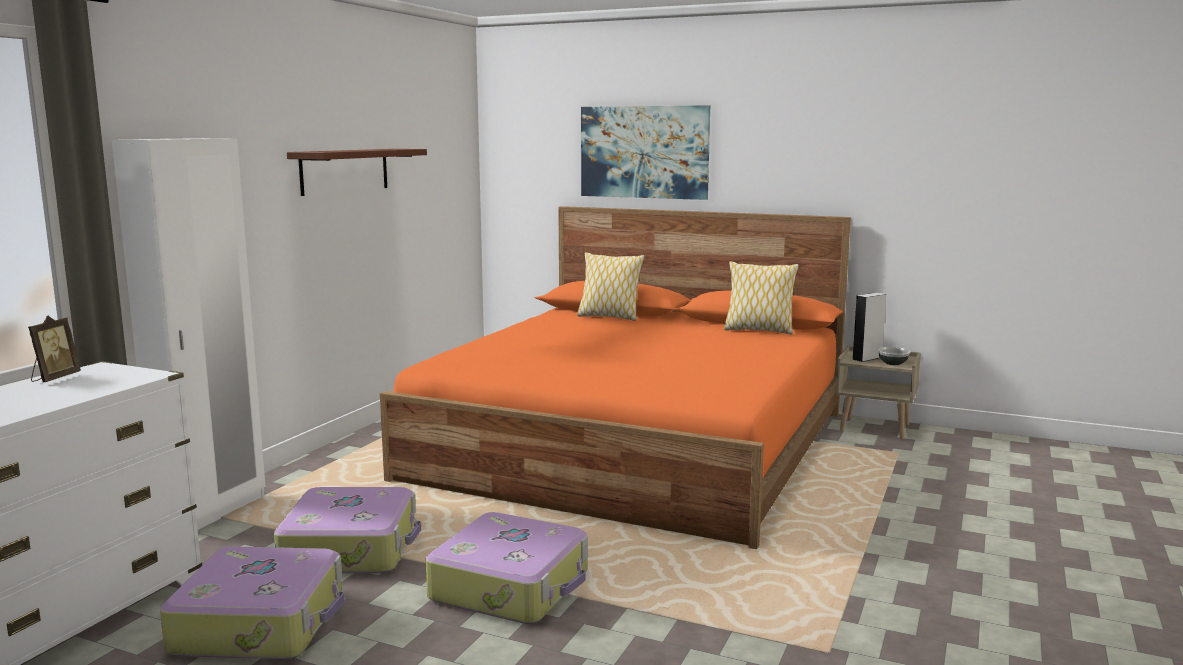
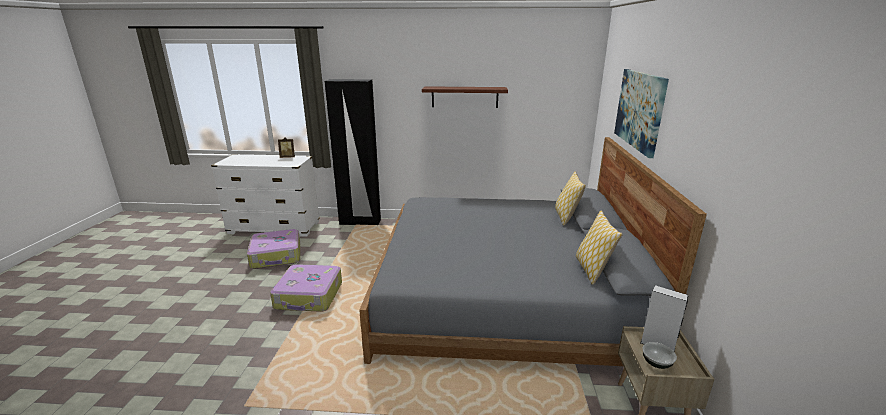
camera: 70 degrees right, 10 degrees up
white wardrobe [112,138,265,530] -> black wardrobe [325,79,381,225]
suitcase [274,487,421,573] -> none
orange bed [380,206,851,549] -> grey bed [359,137,707,366]

